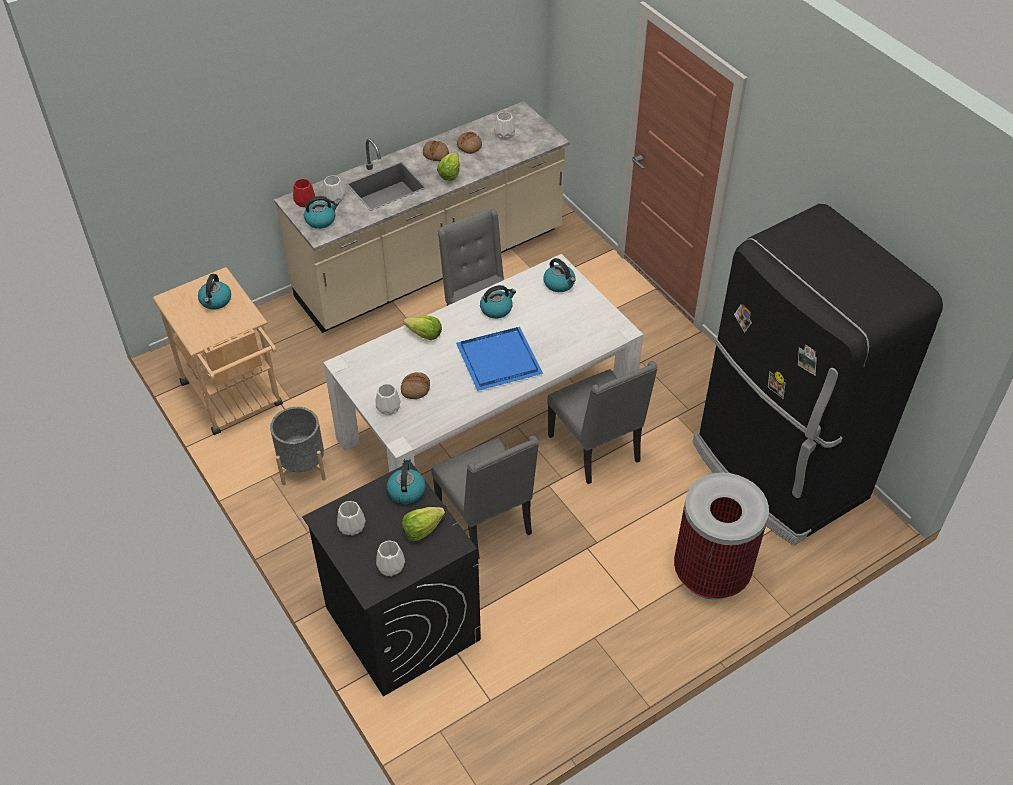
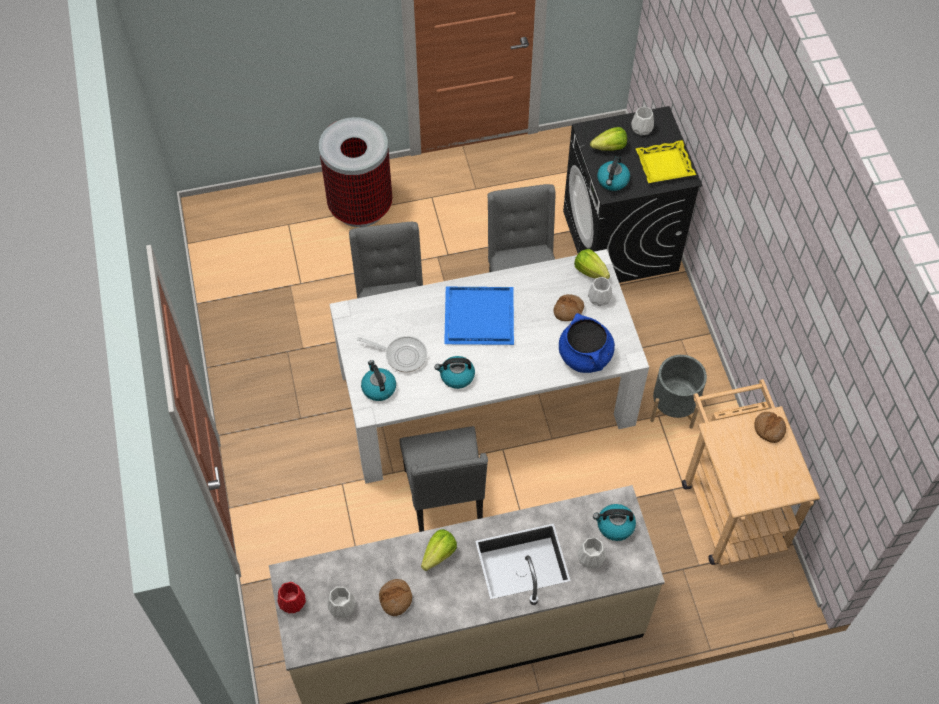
camera: 160 degrees left, 10 degrees up
kettle [198,274,231,310] -> none
red vase [293,179,316,207] -> red vase moved to [277,582,306,614]
white vase [337,501,366,536] -> yellow tray [636,140,696,183]
lettuce [403,316,442,340] -> lettuce moved to [574,249,610,279]
bread [423,140,449,161] -> bread moved to [754,412,786,443]
black fridge [693,204,943,546] -> none
none -> frying pan [357,336,427,372]
none -> blue cooking pot [559,313,615,373]

